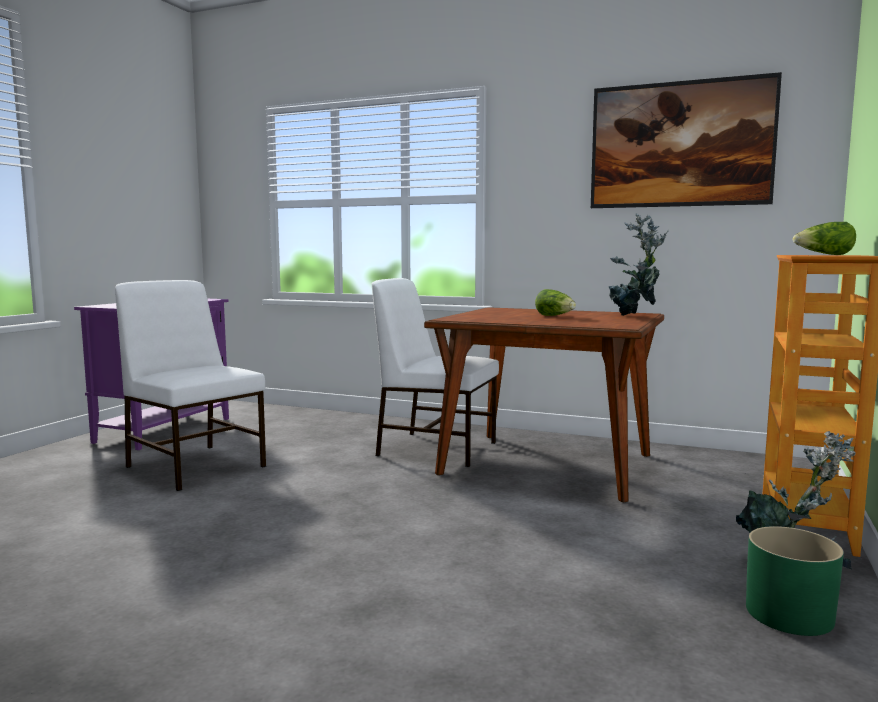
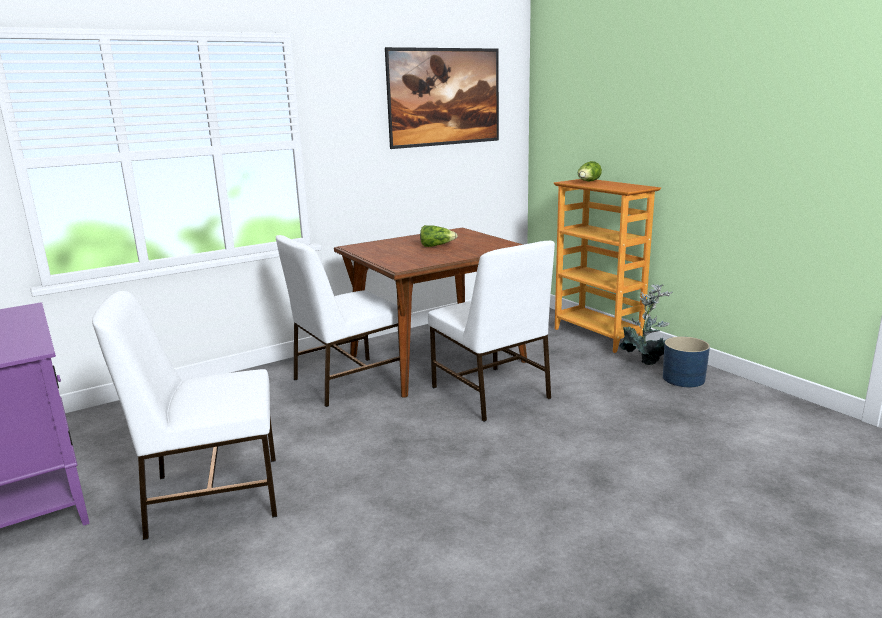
camera: 55 degrees left, 10 degrees up
potted plant [609,213,669,316] -> none
green planter [746,526,844,636] -> blue planter [663,336,710,387]
none -> white chair [428,241,555,422]

